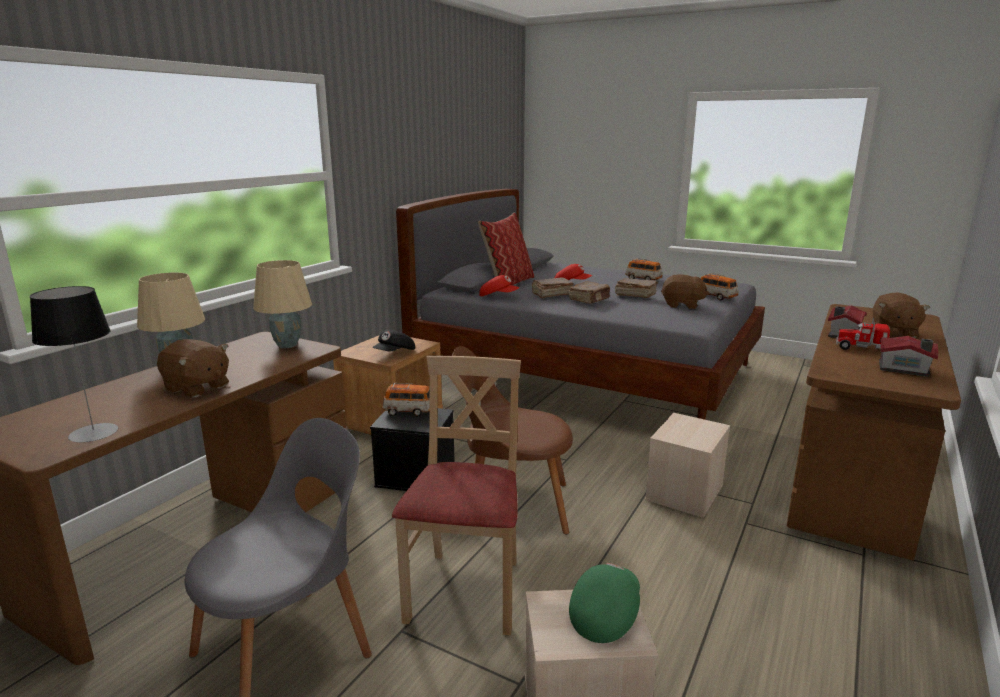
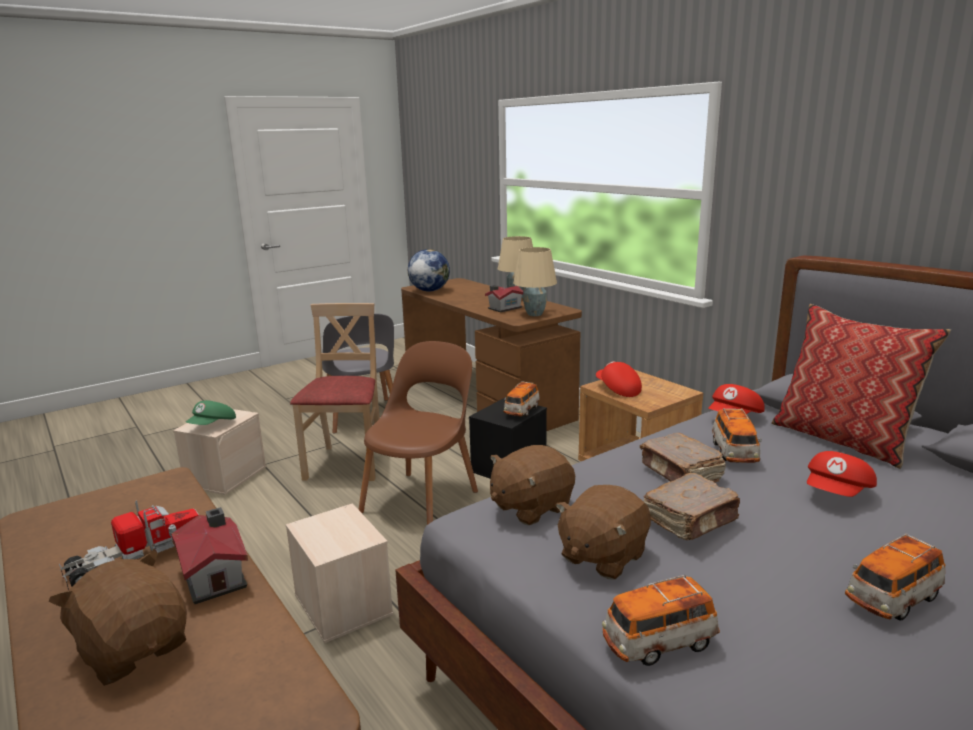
camera: 115 degrees right, 0 degrees up
table lamp [30,286,118,442] -> globe [408,249,450,292]
brown plush toy [157,339,229,398] -> brown plush toy moved to [490,445,575,525]
black cap [372,330,415,351] -> red cap [596,361,642,397]
beige chair [392,356,521,635] -> beige chair turned 120 degrees counterclockwise [290,303,380,481]
brown book [532,278,574,298] -> toy car [712,408,762,463]
green cap [569,563,640,643] -> green cap turned 60 degrees clockwise [186,400,236,425]
toy house [879,336,938,377] -> toy house moved to [485,285,523,312]

